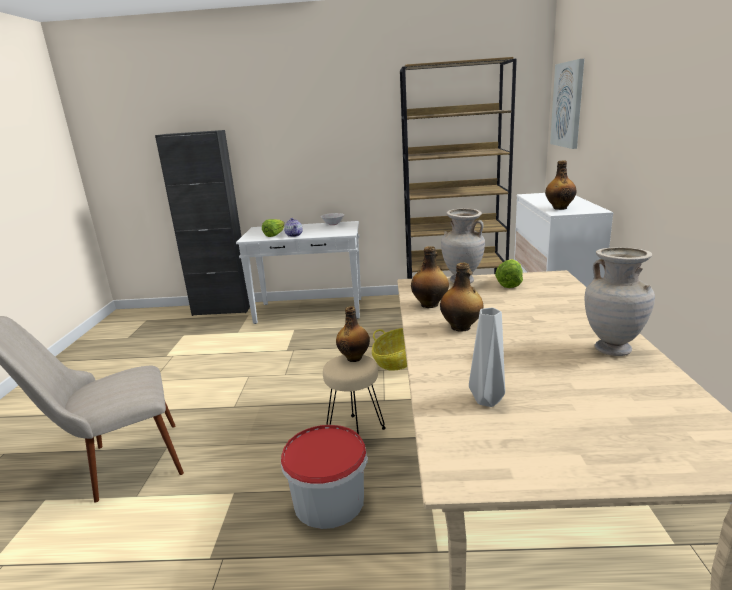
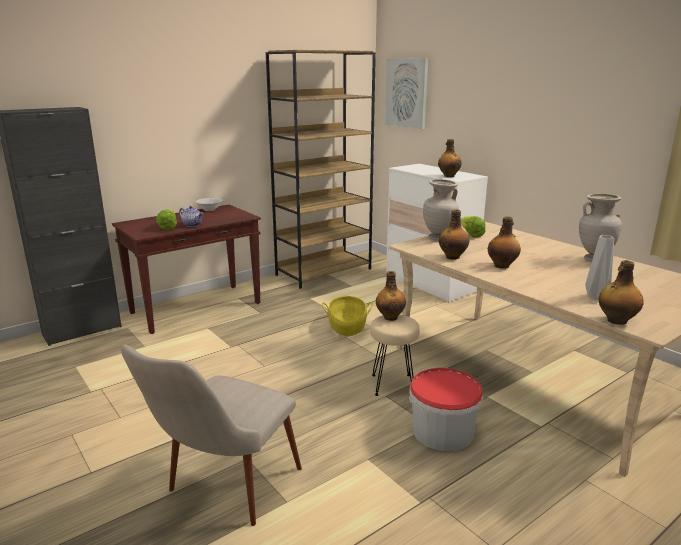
camera: 40 degrees left, 0 degrees up
white console table [236,221,361,324] -> brown console table [112,205,261,334]
none -> bottle [599,260,644,325]

